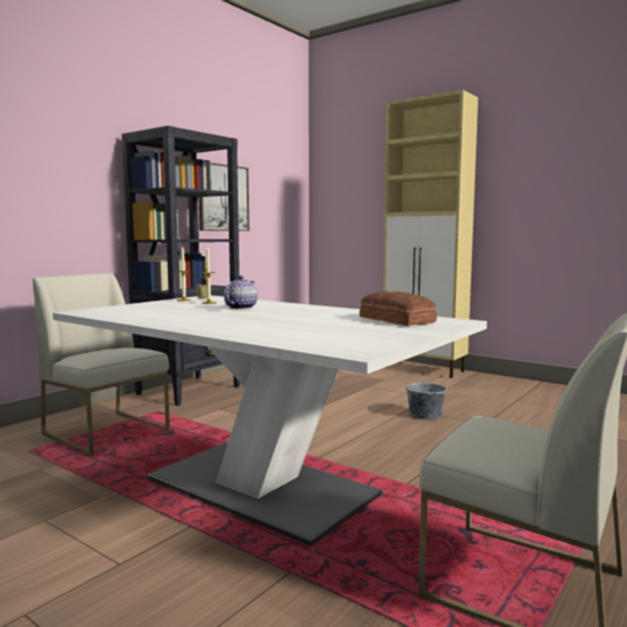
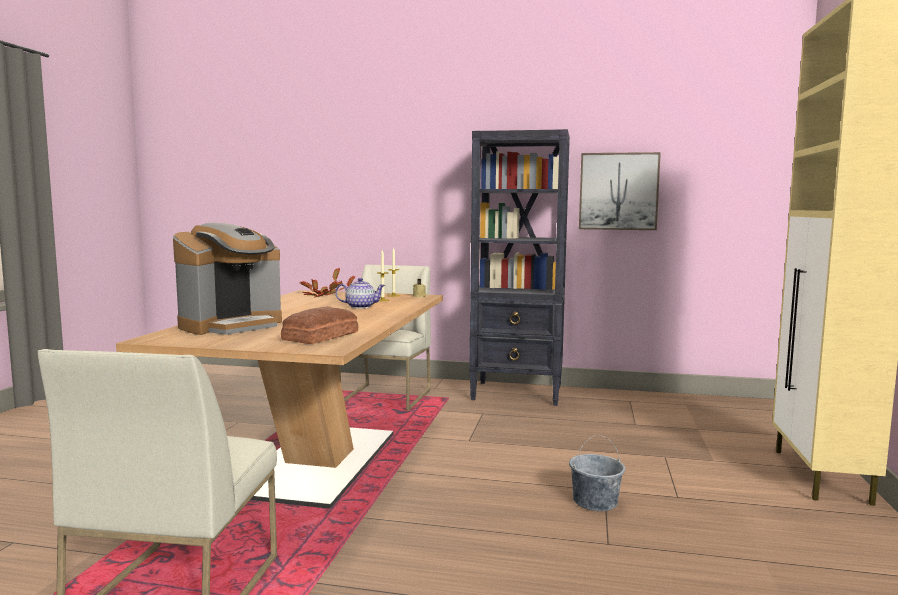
camera: 65 degrees right, 0 degrees up
white dining table [53,295,487,546] -> brown dining table [116,290,443,509]
none -> coffee machine [173,223,282,335]
none -> potted plant [300,268,355,297]

